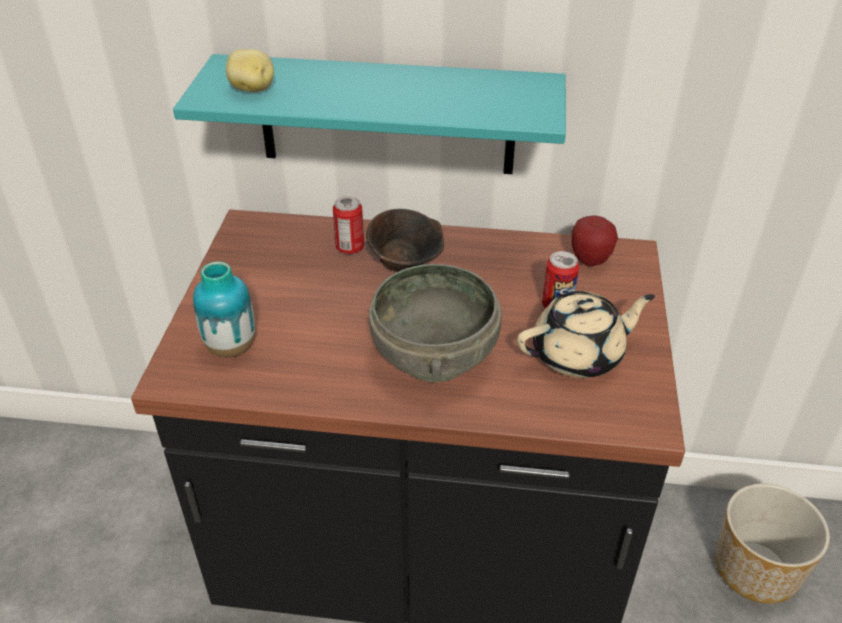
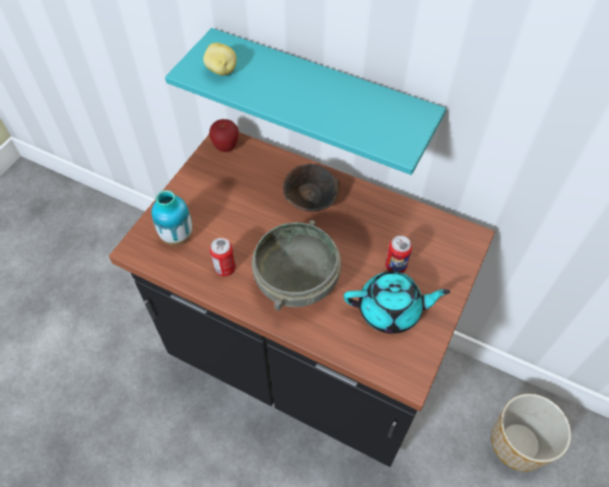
camera: 20 degrees right, 15 degrees up
can [333,196,364,254] -> can moved to [210,238,236,276]
beige teapot [517,291,655,378] -> turquoise teapot [344,271,450,334]
apple [572,216,618,266] -> apple moved to [209,119,239,152]

